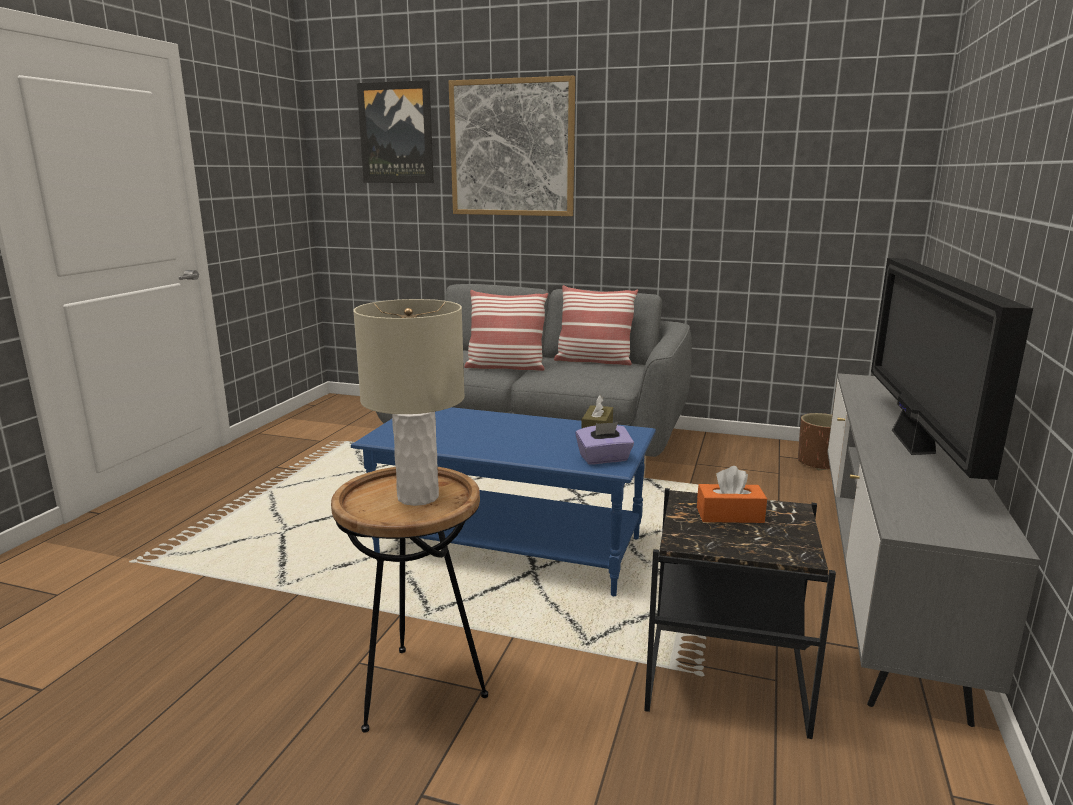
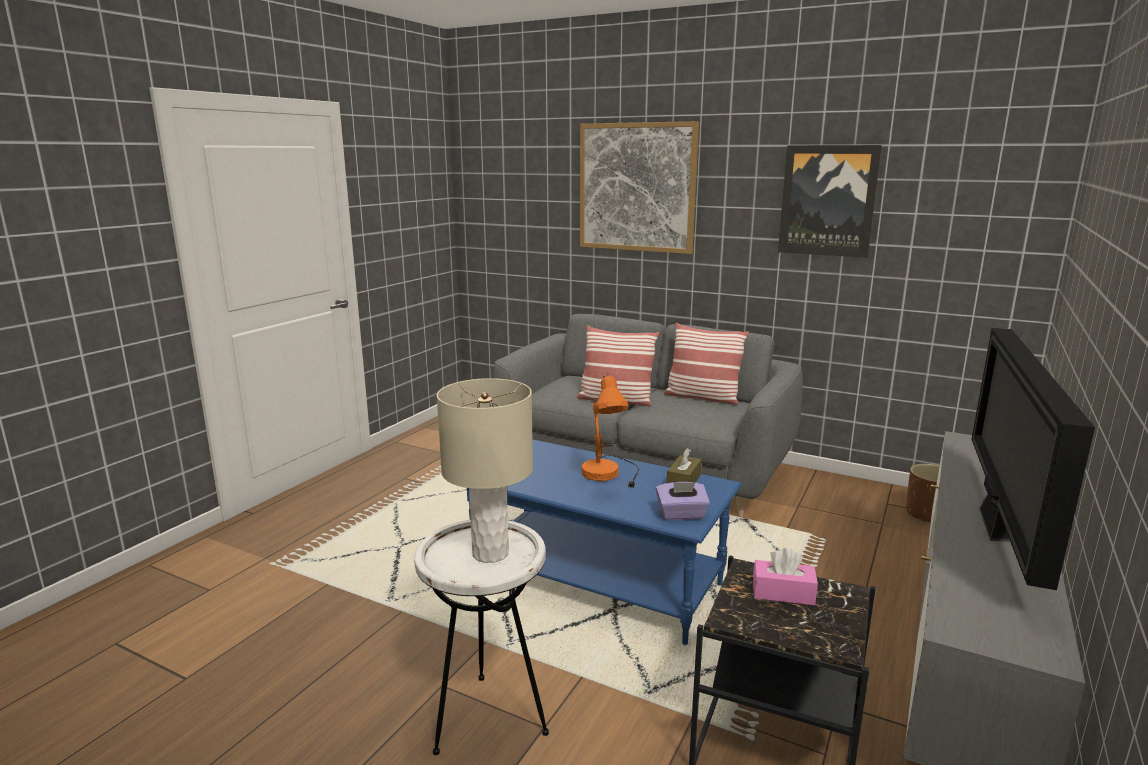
camera: 10 degrees right, 0 degrees up
brown side table [331,467,488,733] -> white side table [414,520,549,755]
picture [357,80,434,183] -> picture moved to [778,145,882,258]
orange tissue box [697,466,767,523] -> pink tissue box [753,548,818,605]
none -> orange table lamp [581,373,639,488]

